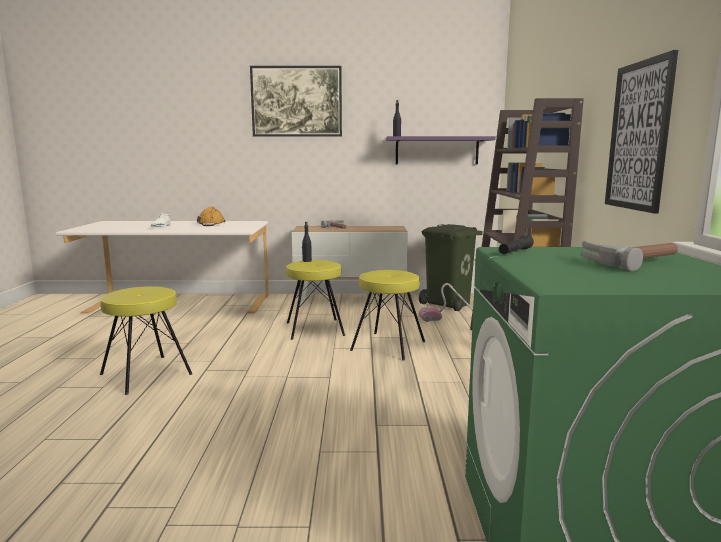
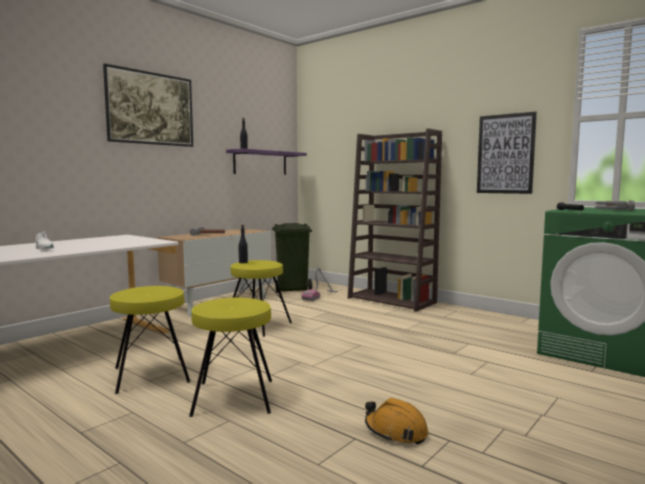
camera: 50 degrees left, 5 degrees down
orange hard hat [197,207,225,226] -> orange hard hat moved to [365,398,428,444]
yellow stool [350,270,425,361] -> yellow stool moved to [110,286,191,394]

